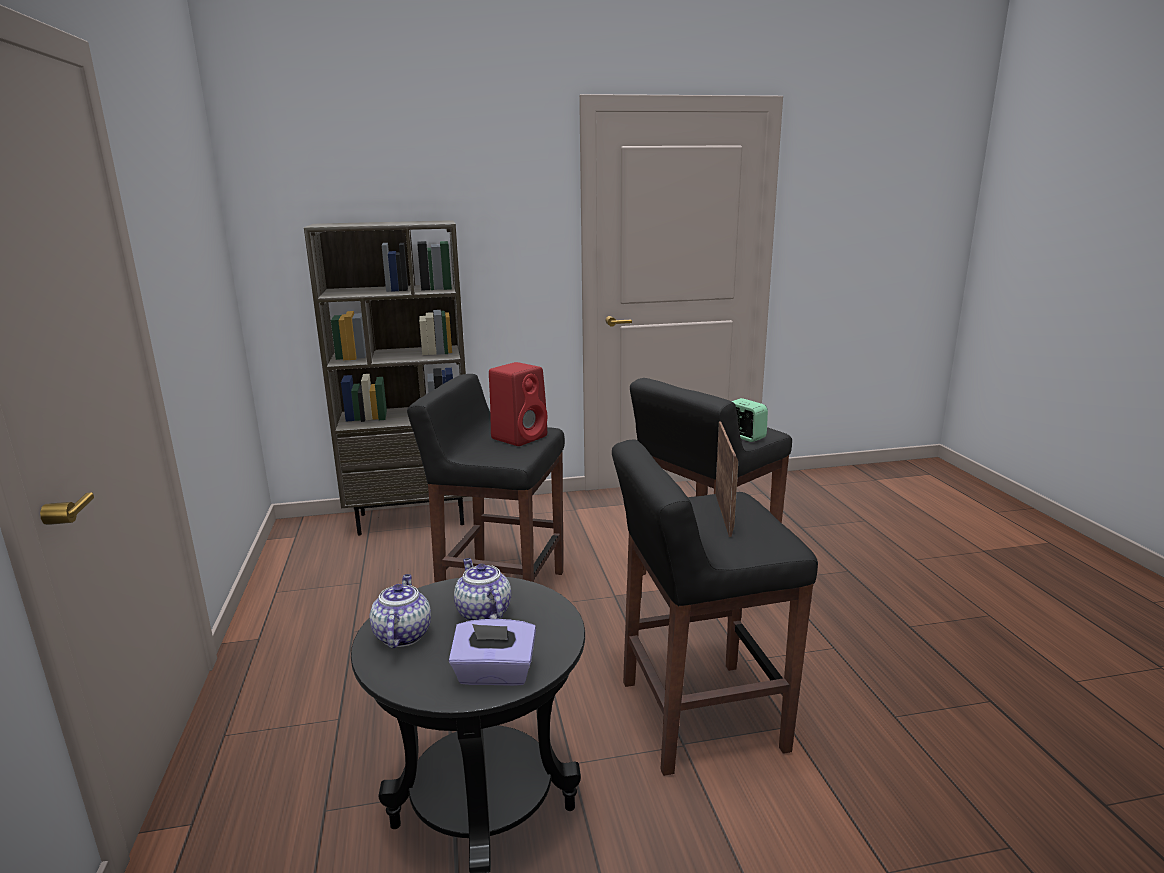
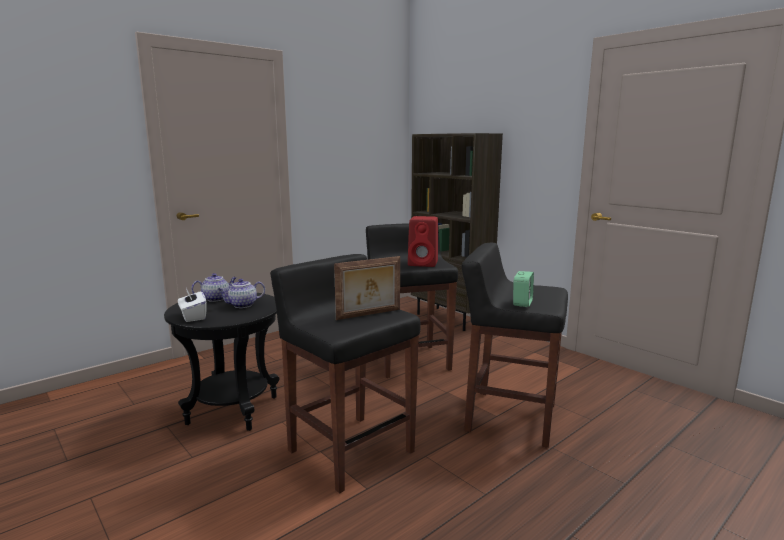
camera: 60 degrees right, 5 degrees down
purple tissue box [449,619,536,686] -> white tissue box [178,288,206,322]
teapot [454,558,511,621] -> teapot turned 150 degrees counterclockwise [218,279,265,308]

